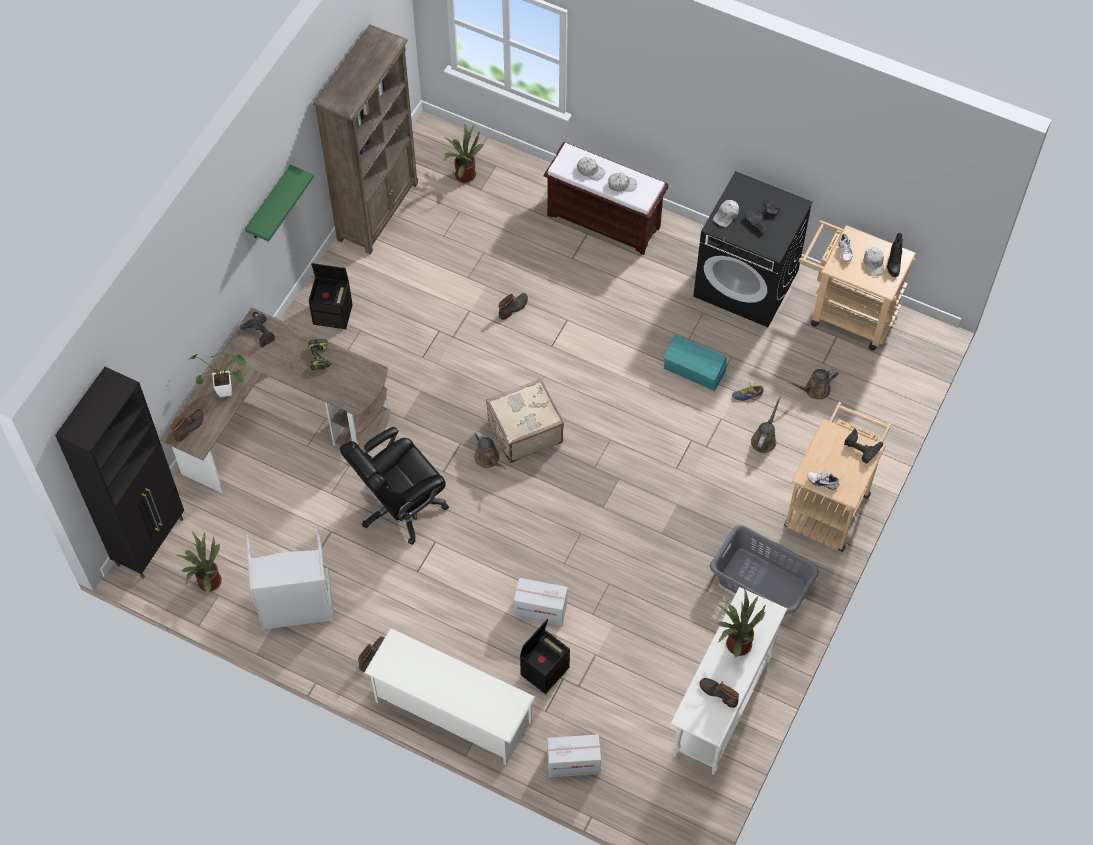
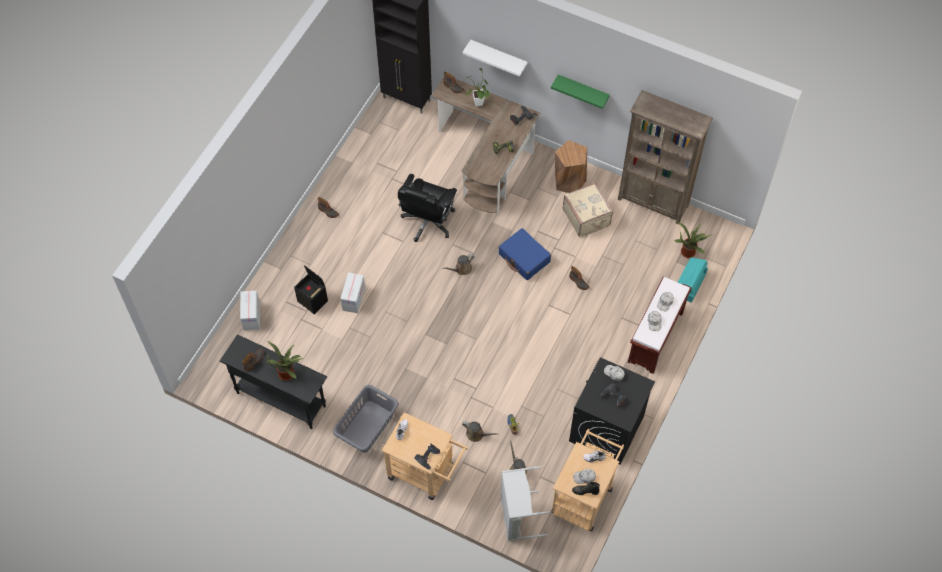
camera: 90 degrees right, 0 degrees up
potted plant [176,532,222,593] -> none
grey laundry basket [246,526,334,630] -> grey laundry basket moved to [501,466,551,541]
black storage box [309,263,353,329] -> brown stool [555,140,587,193]
black office chair [340,427,449,545] -> black office chair turned 120 degrees counterclockwise [398,174,457,242]
white shoe rack [364,628,535,765] -> none
beige suitcase [486,379,564,463] -> beige suitcase moved to [563,183,613,237]
turquoise storage box [664,335,727,391] -> turquoise storage box moved to [678,257,708,303]
white console table [670,587,787,775] -> black console table [220,334,327,429]
none -> white shelf [463,40,527,77]
none -> blue suitcase [499,228,551,280]

